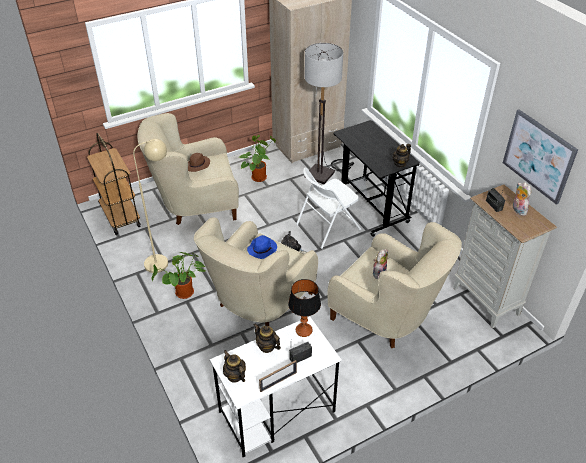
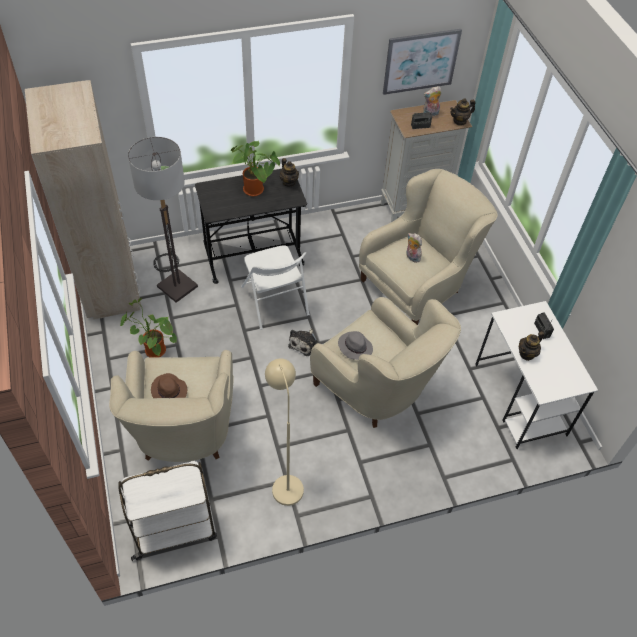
camera: 80 degrees left, 10 degrees up
brown cart [87,133,141,235] -> white cart [118,461,217,561]
potted plant [152,252,205,299] -> potted plant moved to [231,141,280,196]
teapot [223,350,246,382] -> teapot moved to [450,99,476,125]
blue hat [247,235,277,259] -> grey hat [338,331,373,360]
picture frame [259,360,297,392] -> none
table lamp [288,279,321,337] -> none

